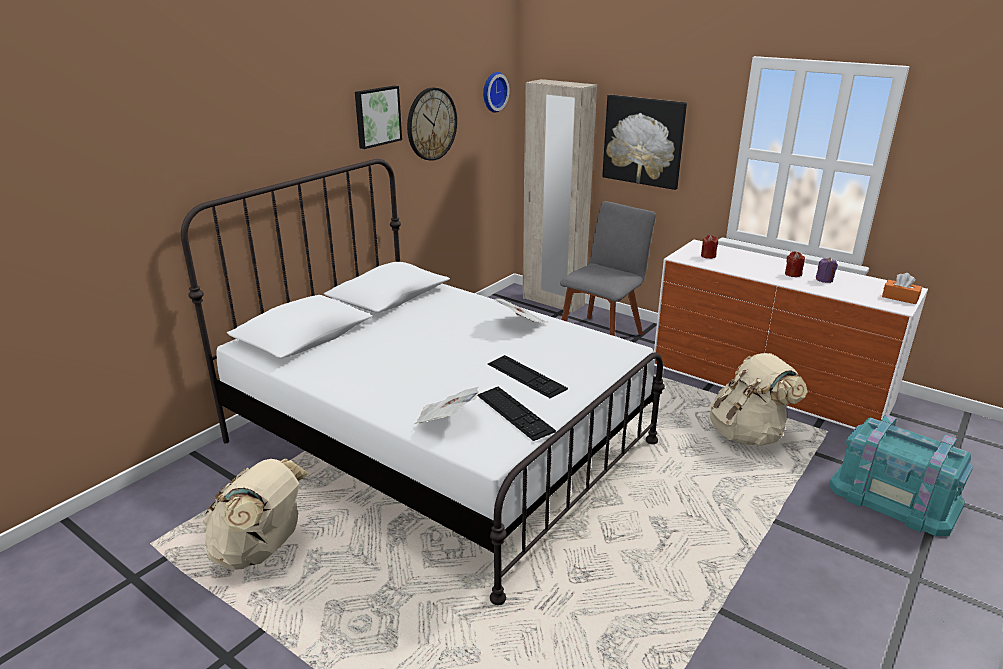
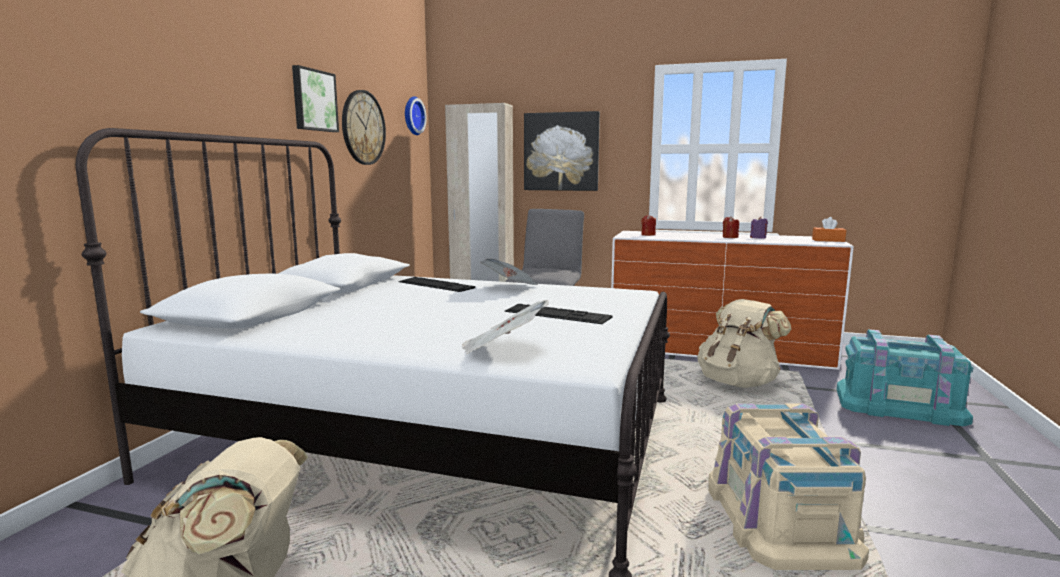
camera: 20 degrees left, 15 degrees down
keyboard [477,387,556,441] -> keyboard moved to [399,277,475,292]
none -> beige storage box [708,403,869,570]

